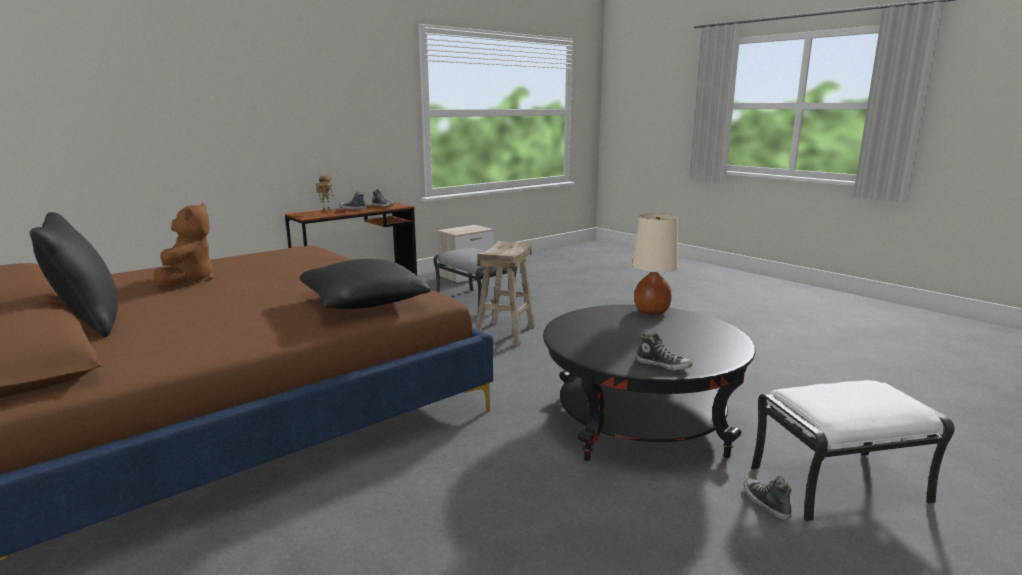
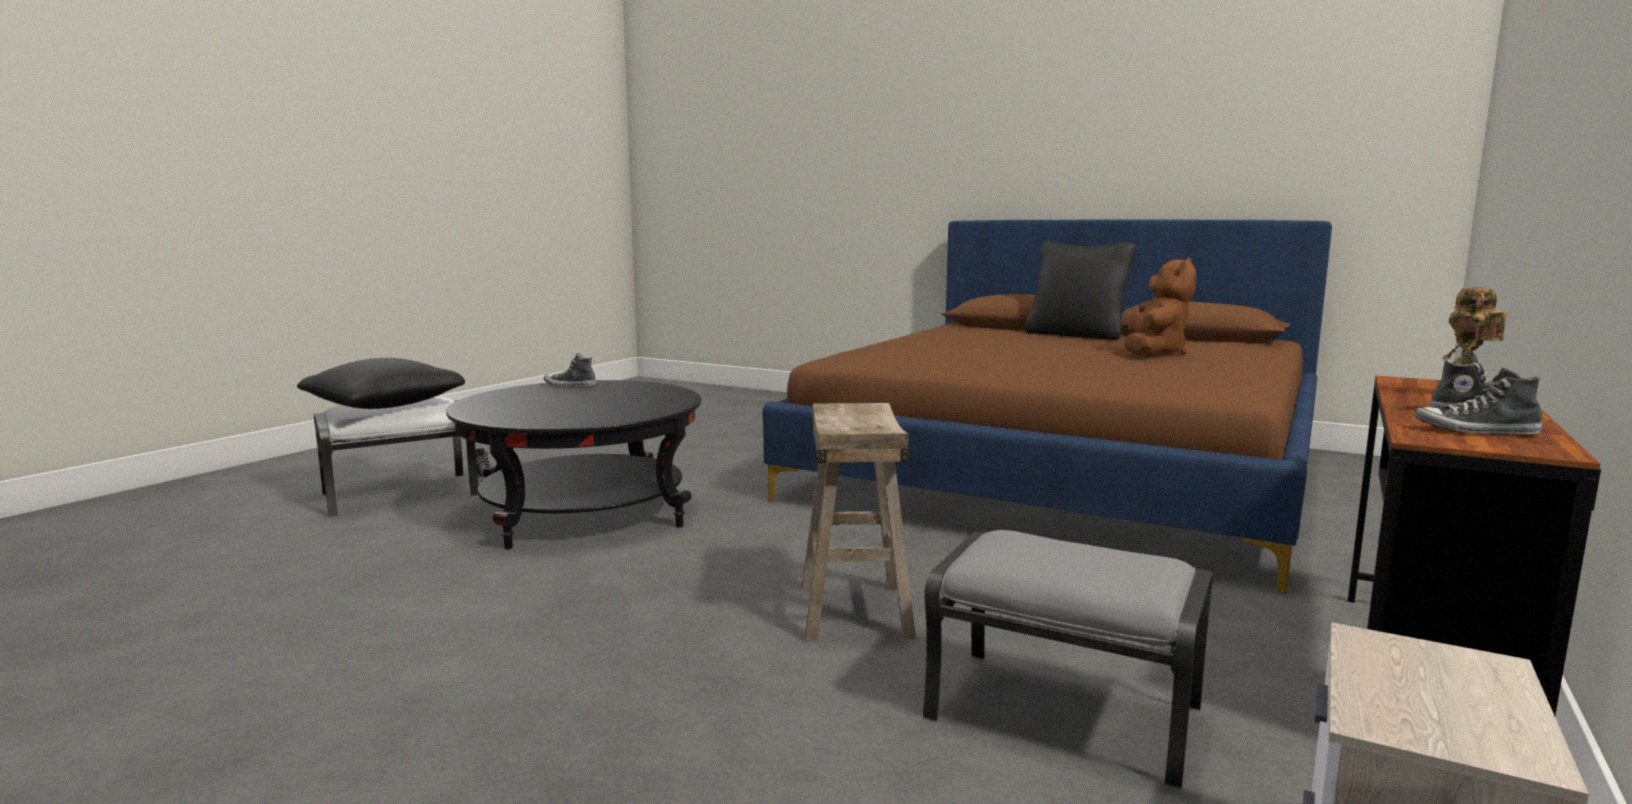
camera: 160 degrees right, 5 degrees down
brown plush toy [154,203,214,287] -> brown plush toy turned 135 degrees counterclockwise [1124,257,1196,356]
black pillow [300,259,431,309] -> black pillow moved to [297,358,465,409]
beige table lamp [632,213,678,315] -> none

